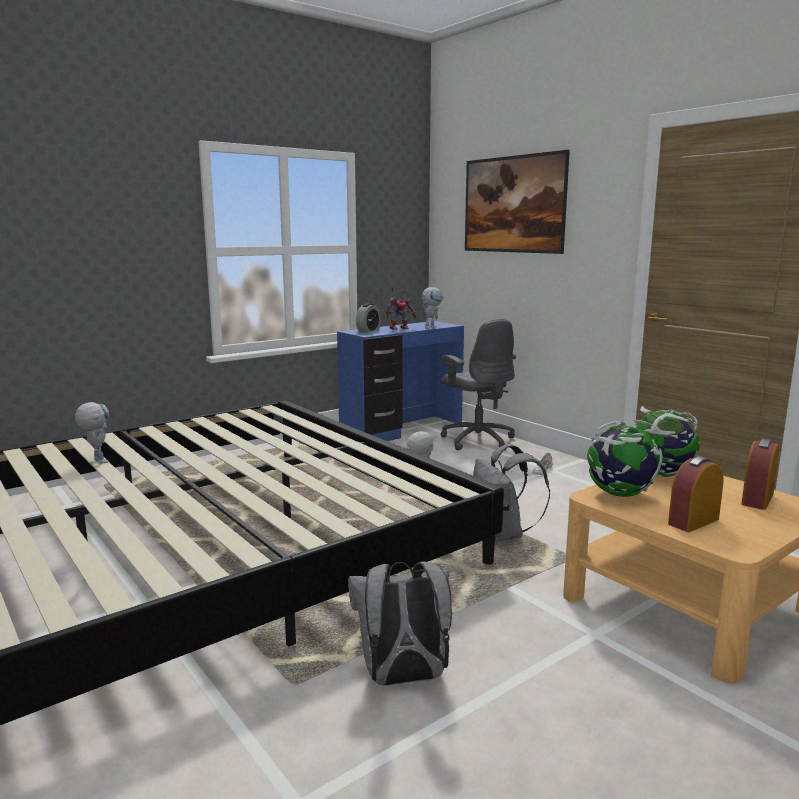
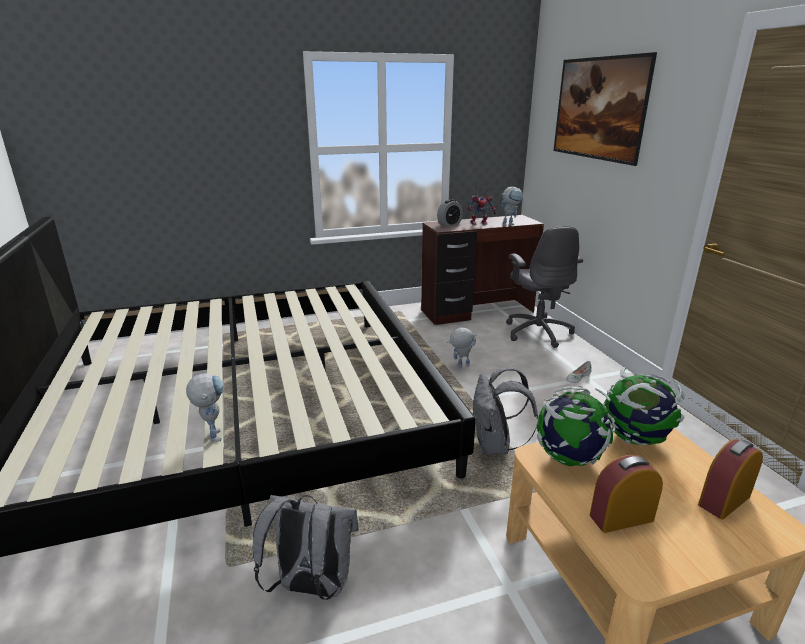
camera: 20 degrees right, 10 degrees up
toy robot [75,402,109,464] -> toy robot moved to [186,373,224,442]
blue desk [337,321,464,441] -> brown desk [421,215,544,325]

